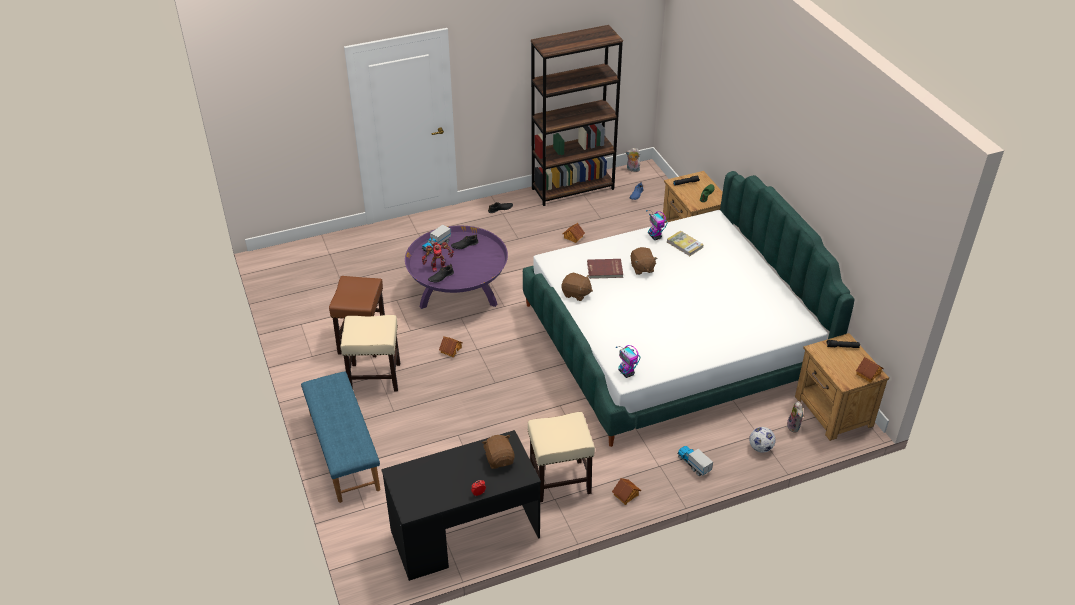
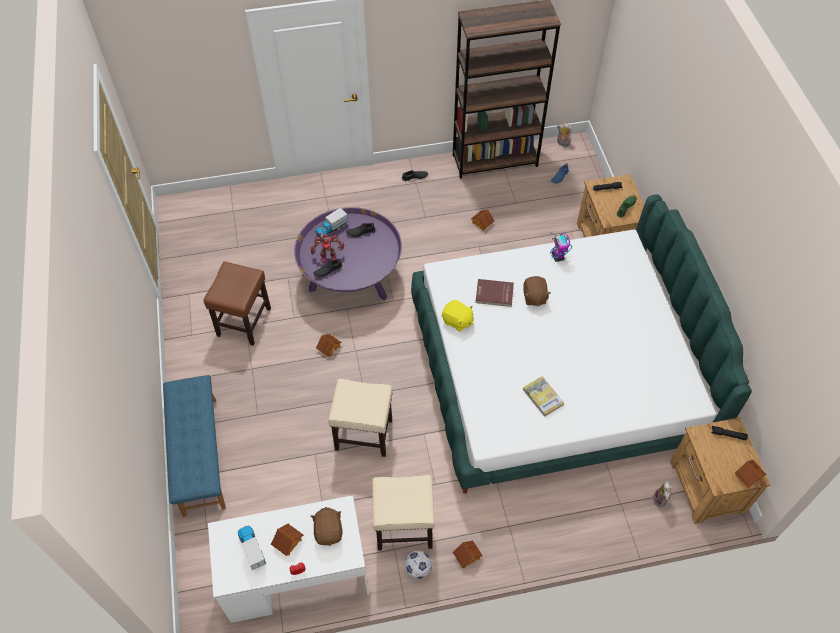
camera: 10 degrees right, 15 degrees up
beige stool [341,315,400,391] -> beige stool moved to [328,379,393,457]
black desk [381,430,541,581] -> white desk [208,495,370,623]
brown plush toy [562,273,593,301] -> yellow plush toy [442,300,474,332]
toy robot [616,345,640,378] -> none
book [667,231,704,256] -> book moved to [523,376,564,417]
toy truck [678,446,713,476] -> toy truck moved to [238,526,266,570]
football [749,427,776,453] -> football moved to [404,550,432,579]
none -> toy house [271,524,303,556]

